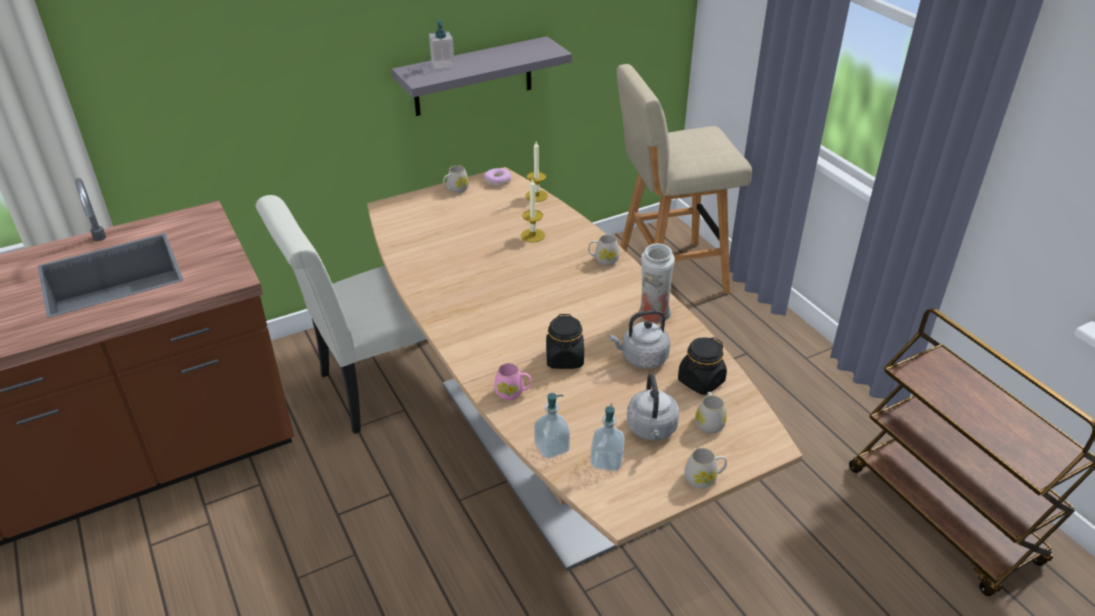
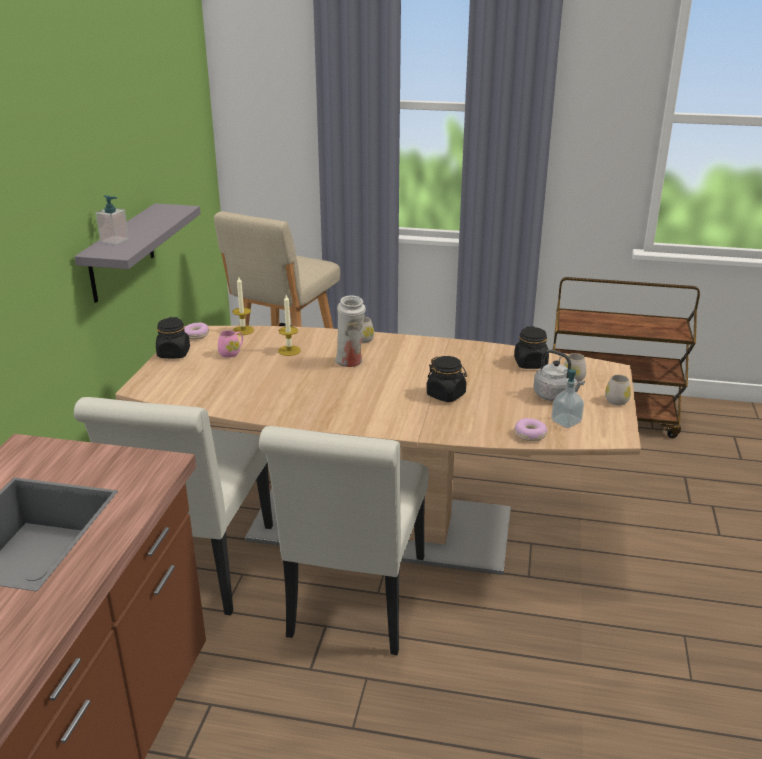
camera: 50 degrees left, 10 degrees down
white mug [443,165,469,193] -> black jar [156,317,190,358]
pink mug [494,363,532,400] -> pink mug moved to [218,330,243,358]
soap dispenser [534,393,570,459] -> donut [514,418,547,441]
grey kettle [609,310,670,368] -> none
white vase [639,243,675,323] -> white vase moved to [335,295,366,367]
none -> white chair [259,426,429,655]

